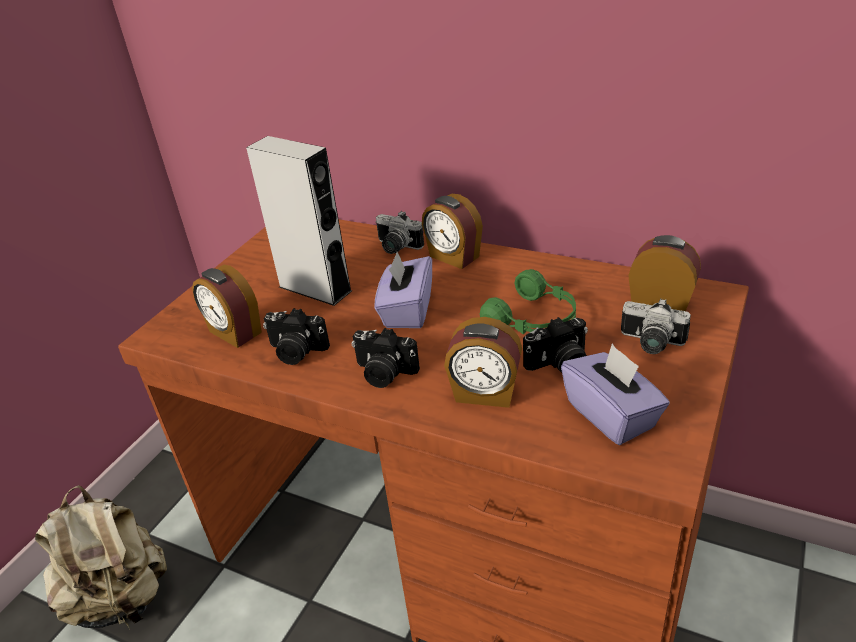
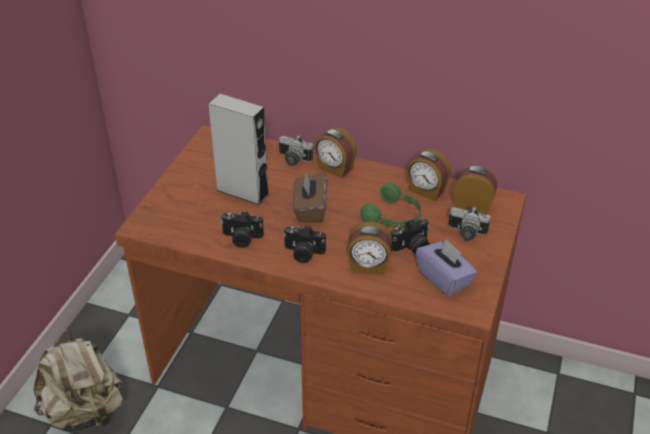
camera: 10 degrees left, 5 degrees up
alarm clock [192,265,262,348] -> alarm clock moved to [407,149,451,201]
purple tissue box [374,252,432,328] -> brown tissue box [293,173,327,222]

